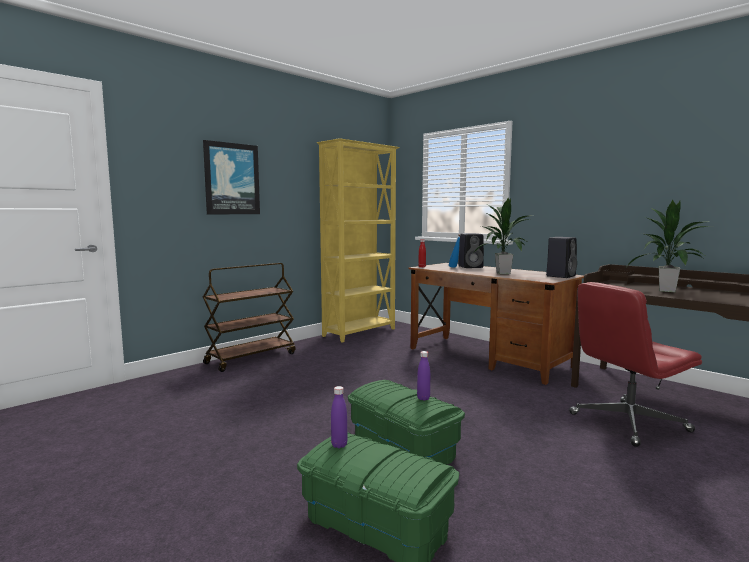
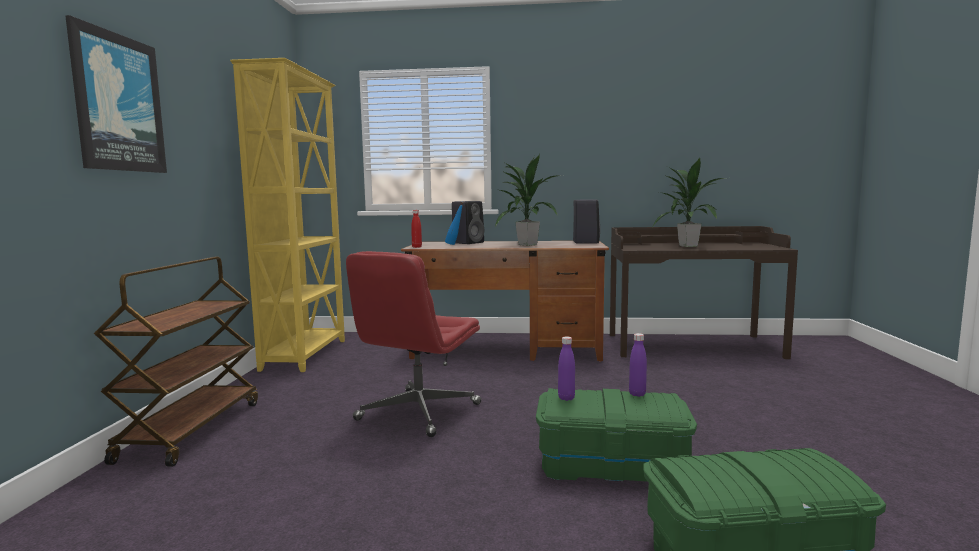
camera: 40 degrees left, 0 degrees up
purple bottle [331,386,347,448] -> purple bottle moved to [558,336,575,401]
red office chair [569,282,702,447] -> red office chair moved to [346,251,481,437]

